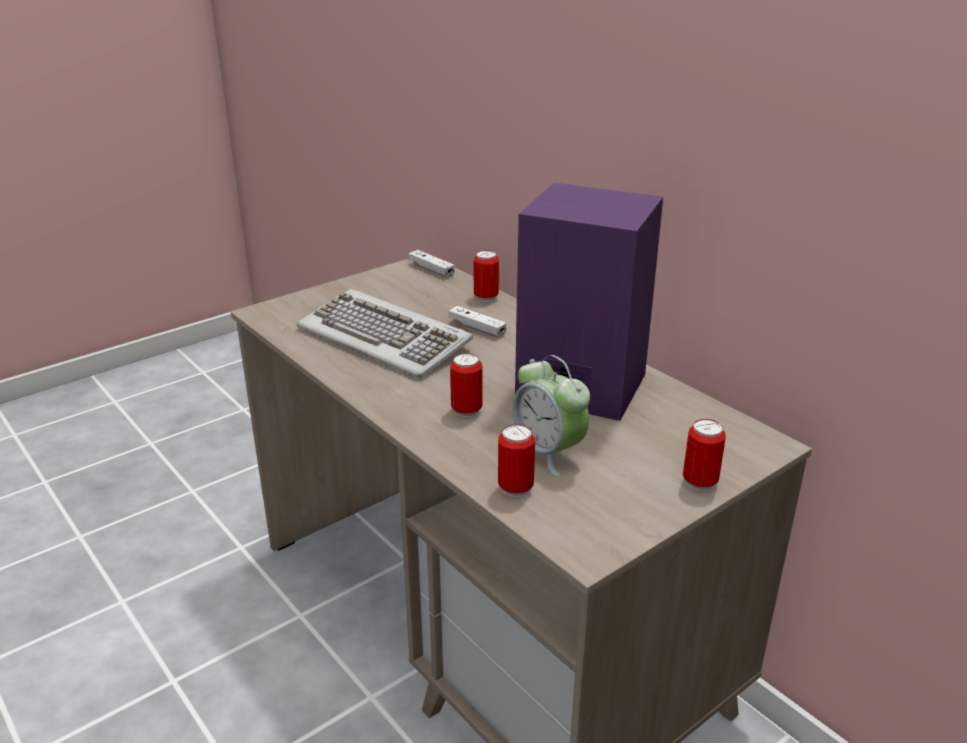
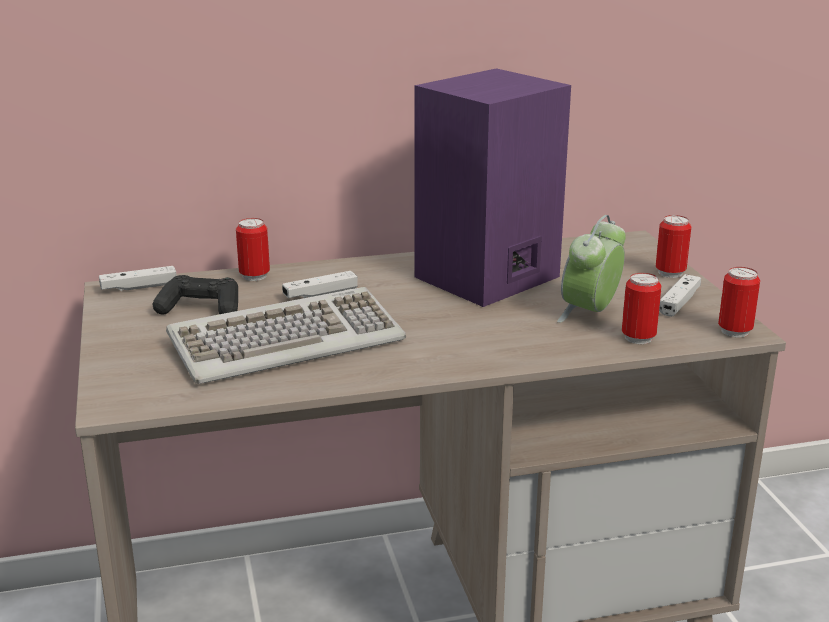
camera: 65 degrees left, 5 degrees down
can [450,353,483,417] -> can moved to [718,267,760,337]
alarm clock [513,355,590,477] -> alarm clock turned 135 degrees clockwise [557,215,626,323]
none -> black game controller [153,275,238,315]
none -> white game controller [659,274,701,317]

